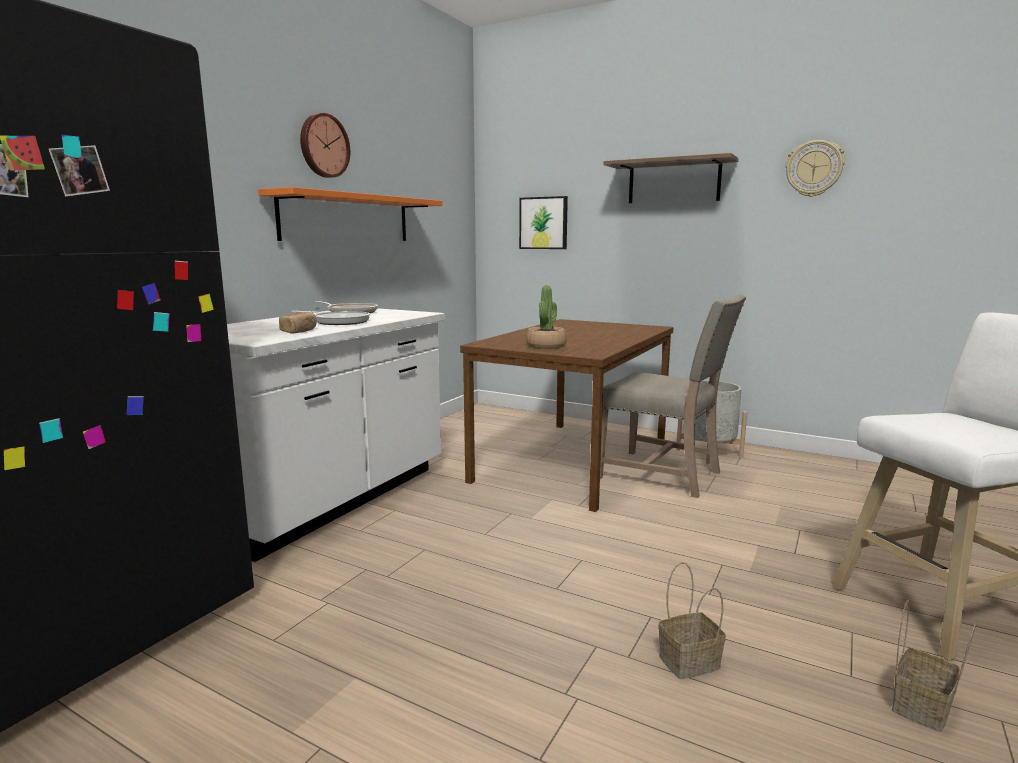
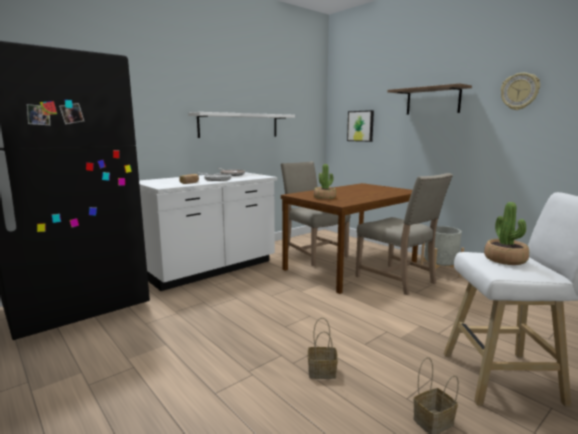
camera: 20 degrees right, 0 degrees up
orange shelf [258,187,443,241] -> white shelf [188,112,295,138]
wall clock [300,113,350,178] -> none
none -> beige chair [281,161,350,266]
none -> potted plant [484,202,529,265]

